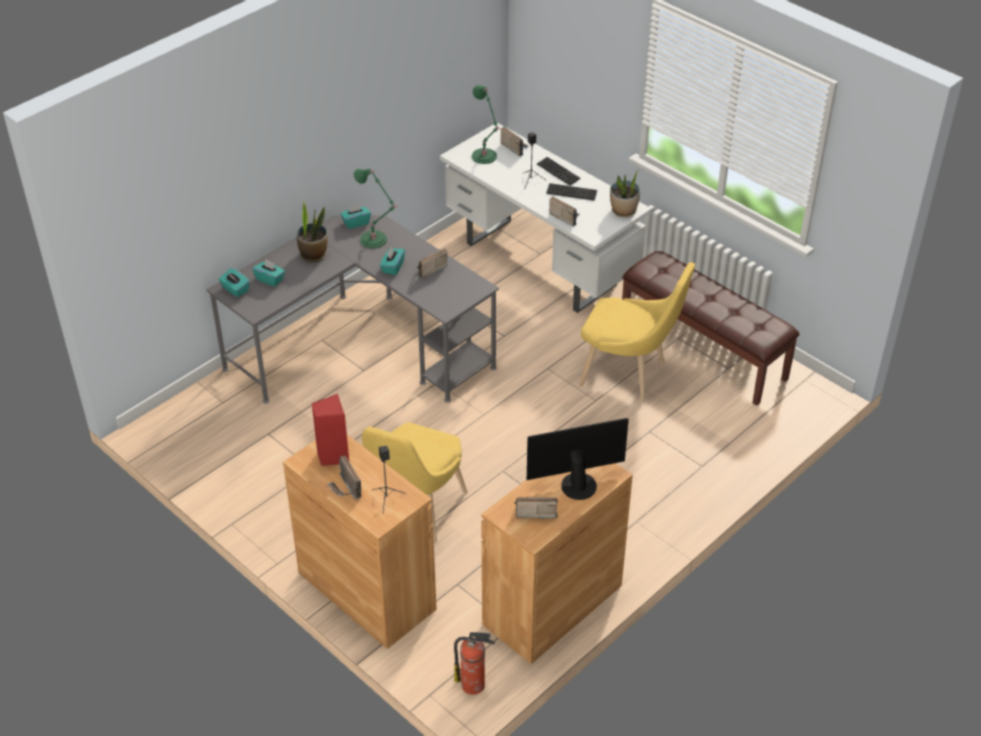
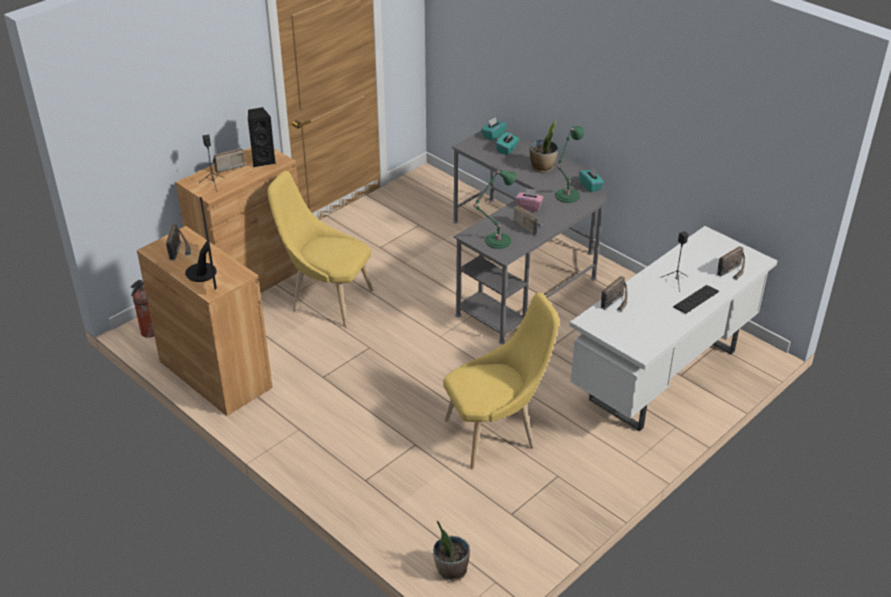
camera: 90 degrees right, 5 degrees down
red speaker [312,394,349,466] -> black speaker [248,107,275,167]
turquoise tissue box [380,246,405,275] -> pink tissue box [515,188,544,212]
green table lamp [472,85,500,164] -> green table lamp moved to [473,170,516,249]
keyboard [546,183,597,201] -> none
yellow chair [579,262,695,403] -> yellow chair turned 135 degrees counterclockwise [443,293,559,469]
potted plant [610,170,640,217] -> potted plant moved to [433,520,470,581]
brown bench [622,251,799,406] -> none

